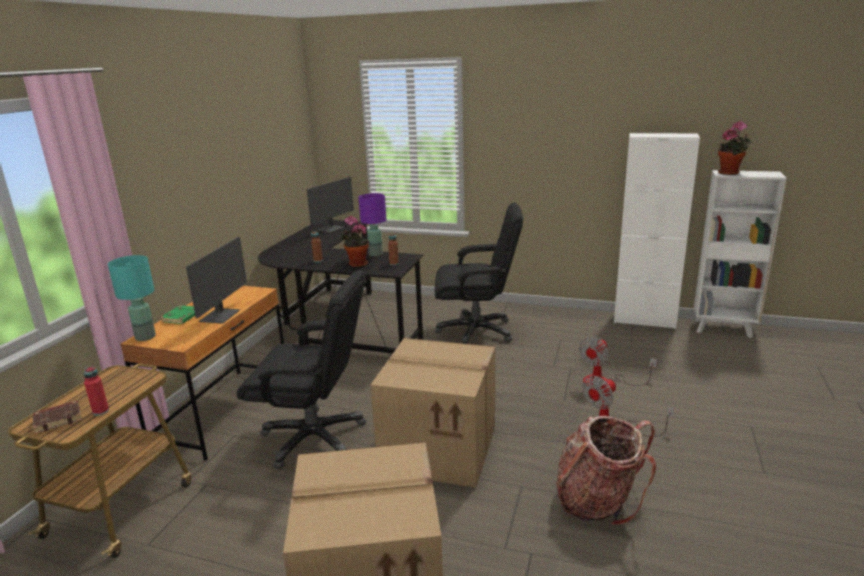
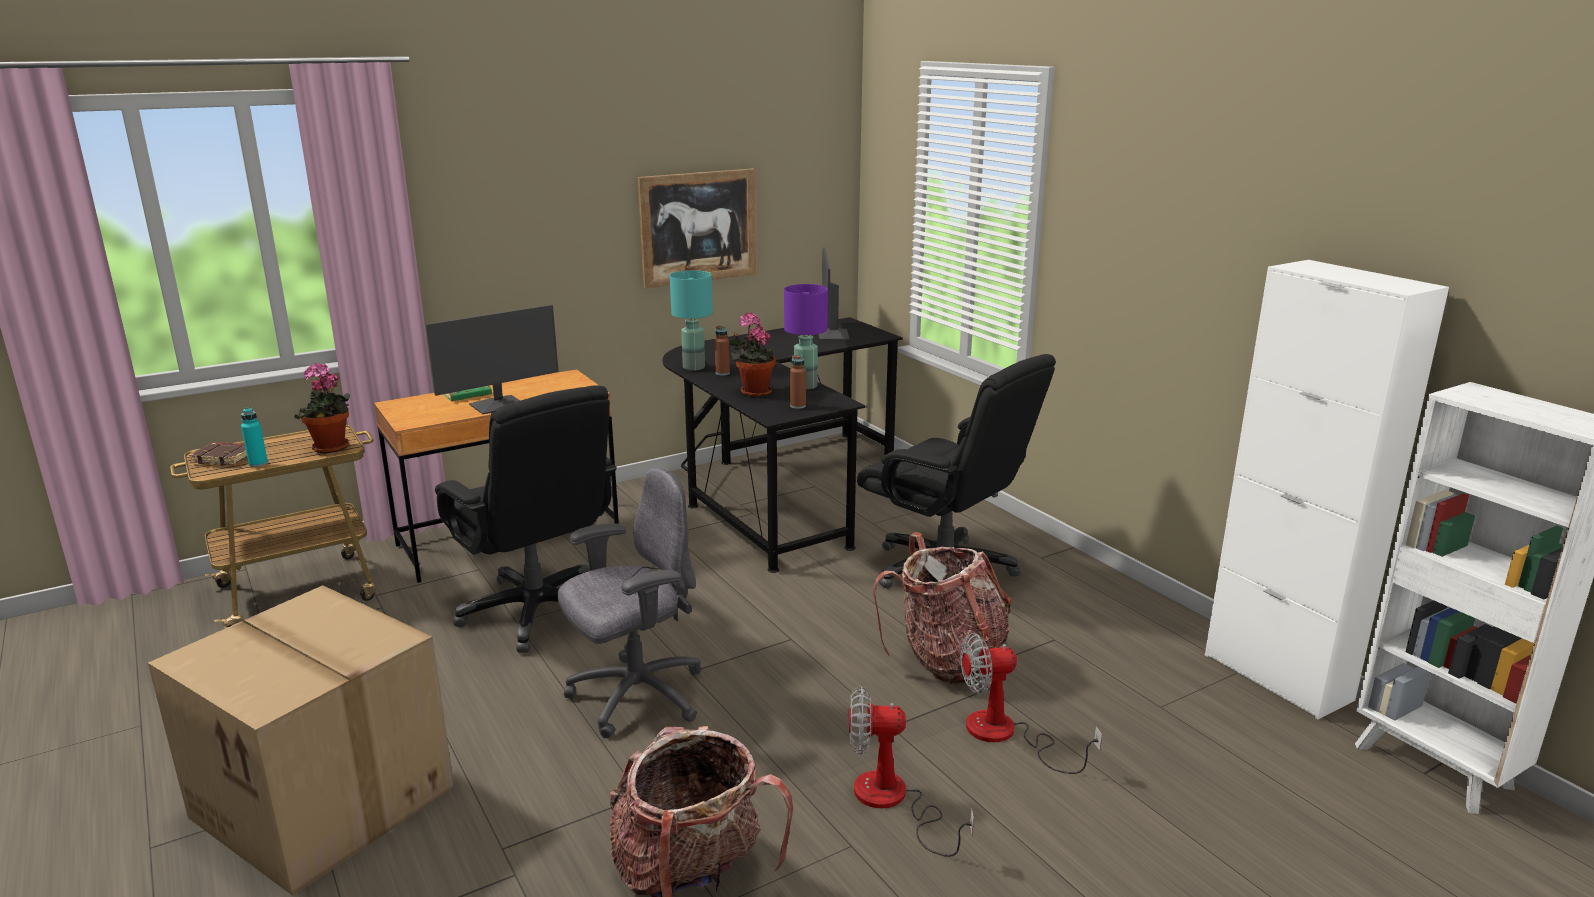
camera: 40 degrees right, 0 degrees up
red bottle [84,367,109,416] -> turquoise bottle [241,407,268,467]
turquoise table lamp [108,255,156,341] -> turquoise table lamp moved to [670,270,713,371]
monitor [307,177,354,233] -> monitor turned 105 degrees clockwise [819,247,849,340]
cardboard box [371,338,495,488] -> grey office chair [558,468,701,738]
potted plant [718,121,752,175] -> potted plant moved to [294,363,350,454]
none -> picture [638,169,756,288]
none -> backpack [873,532,1012,685]

